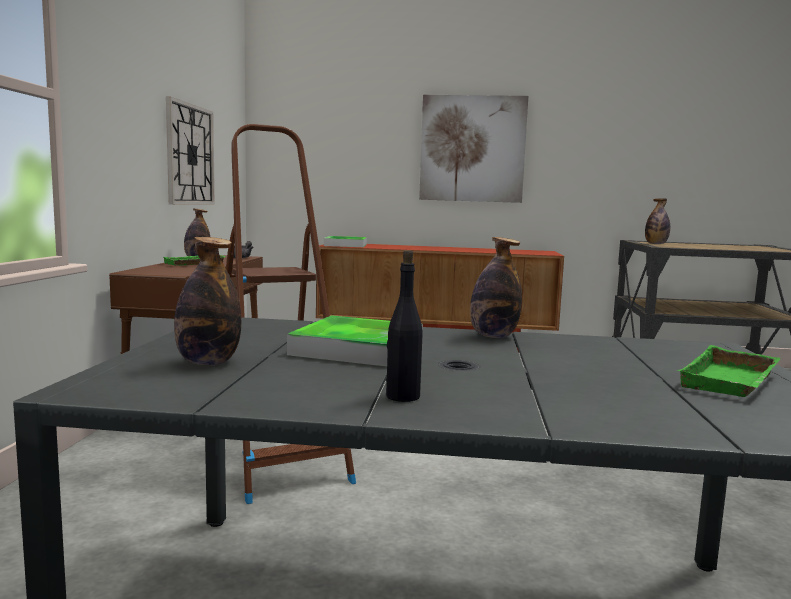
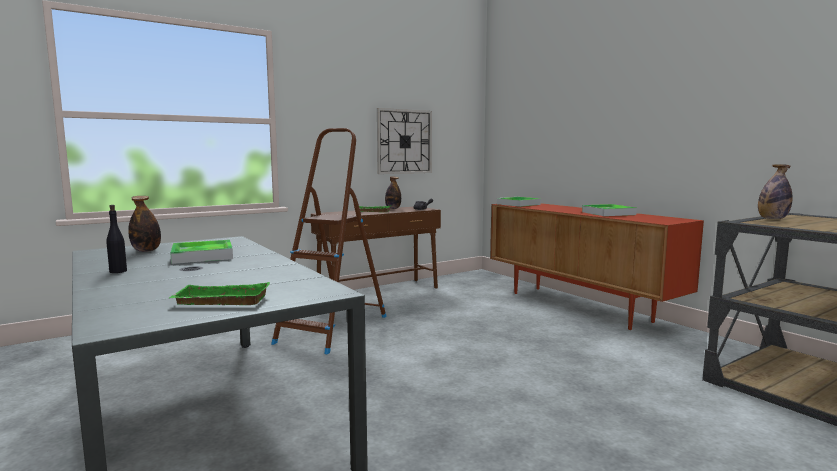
camera: 50 degrees right, 0 degrees up
picture [419,95,528,203] -> none
bottle [470,237,522,338] -> none
none -> tray [582,204,637,216]

